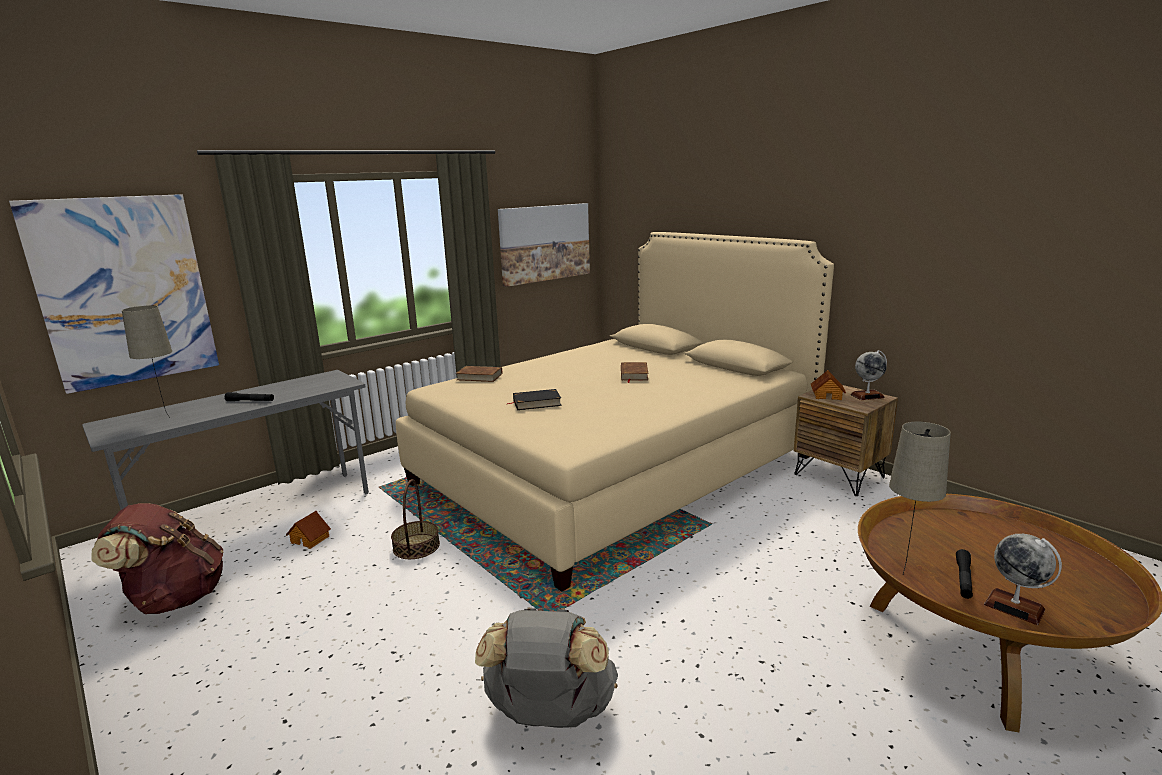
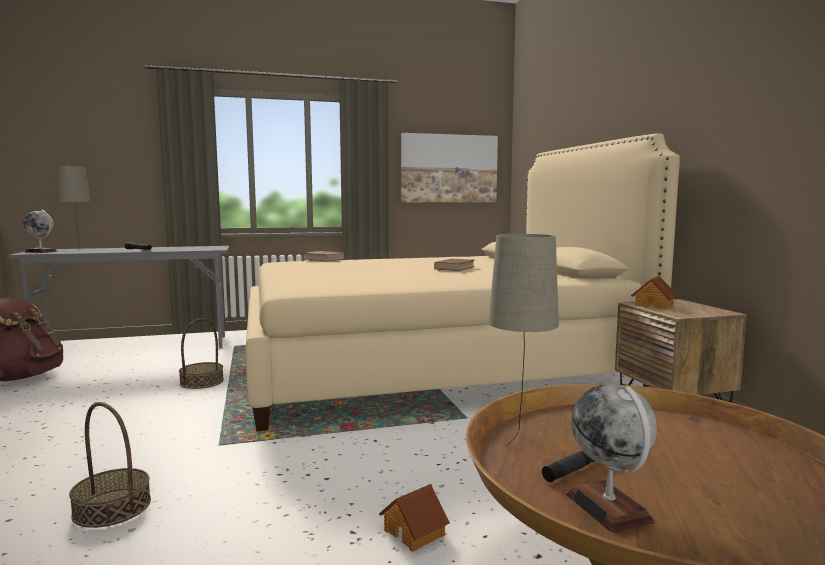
camera: 25 degrees right, 10 degrees down
picture [9,194,219,394] -> none
toy house [286,511,331,549] -> toy house moved to [379,484,450,552]
grey backpack [475,608,618,728] -> basket [69,402,151,528]
black book [507,389,562,410] -> none
globe [851,350,887,400] -> globe moved to [23,209,57,253]

